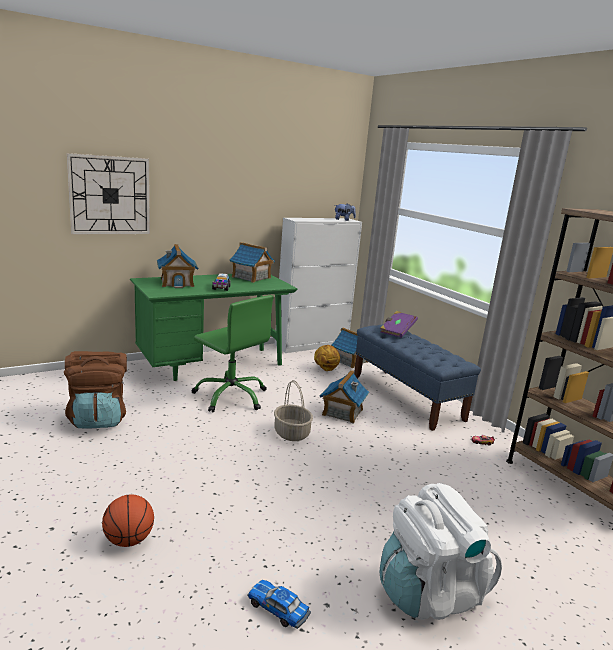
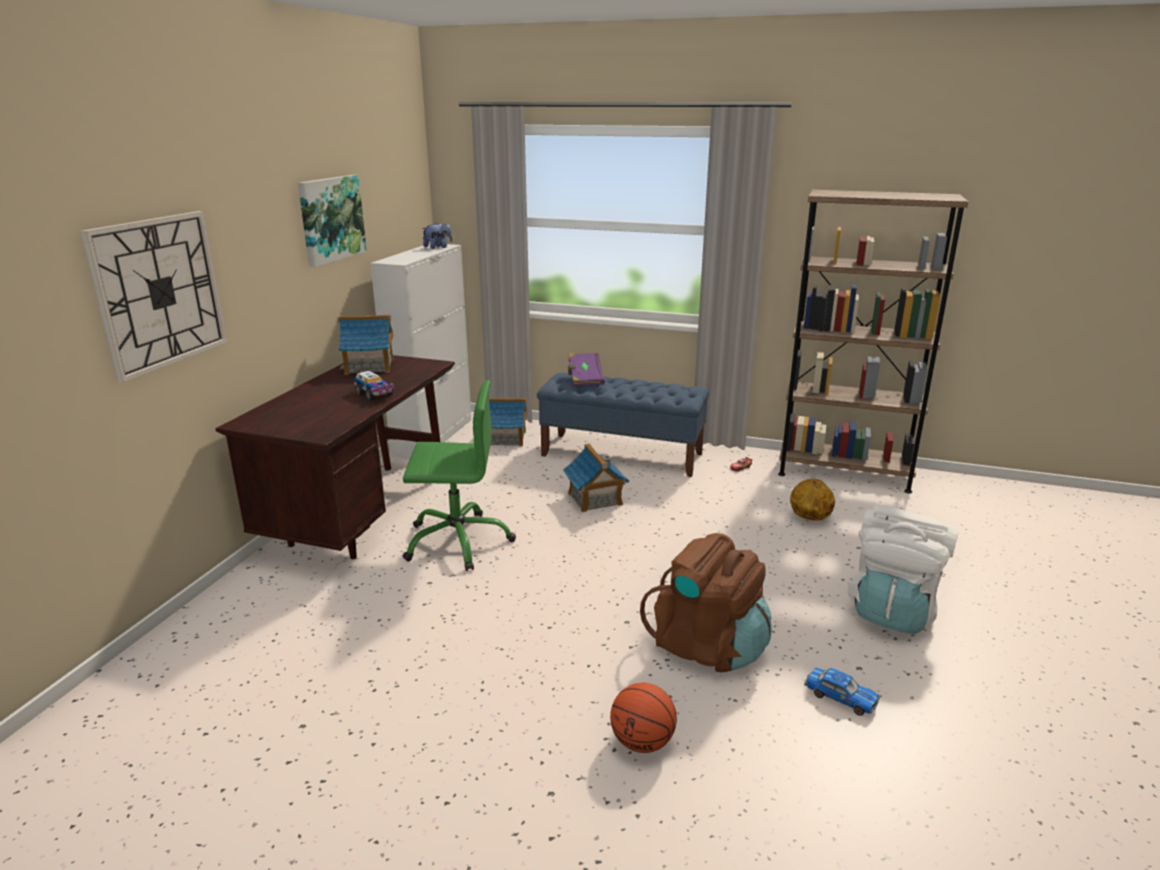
camera: 40 degrees left, 5 degrees up
brown backpack [64,351,127,429] -> brown backpack moved to [640,533,772,673]
green desk [130,274,298,381] -> brown desk [215,355,455,559]
toy house [157,244,198,288] -> none
toy car [247,580,311,629] -> toy car turned 135 degrees counterclockwise [804,668,880,716]
basket [274,380,313,441] -> none
basketball [314,345,340,371] -> basketball moved to [790,479,835,521]
none -> picture [298,175,367,267]

